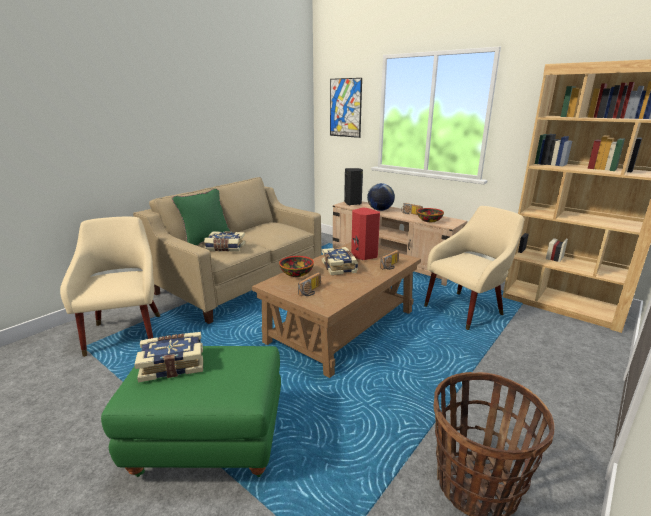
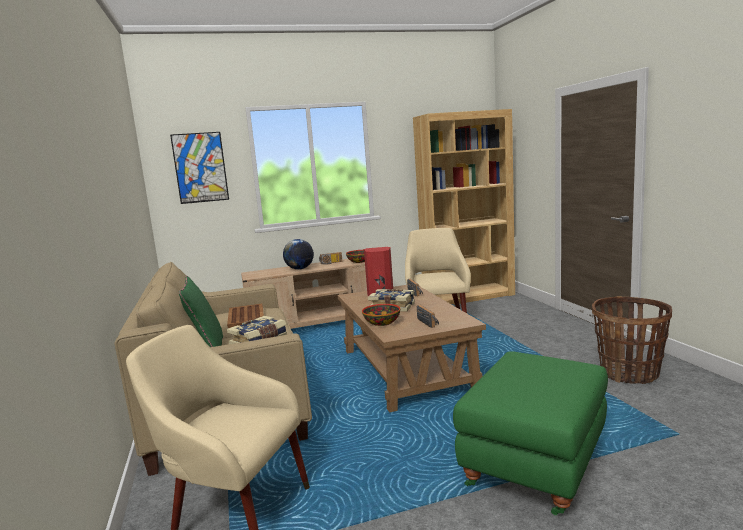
camera: 55 degrees left, 10 degrees down
book [134,332,203,382] -> none
black speaker [344,168,363,205] -> none
none -> brown tray [227,304,264,328]

